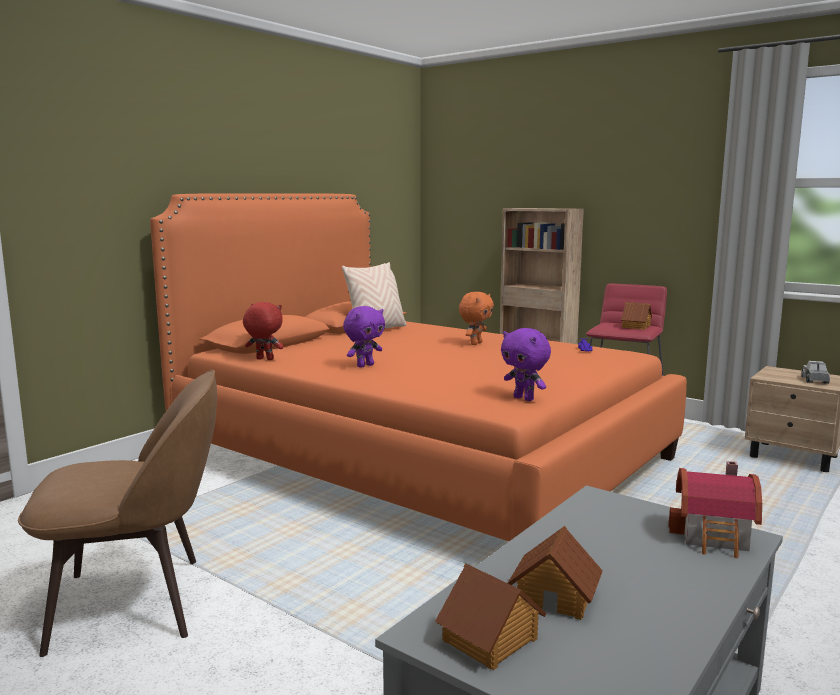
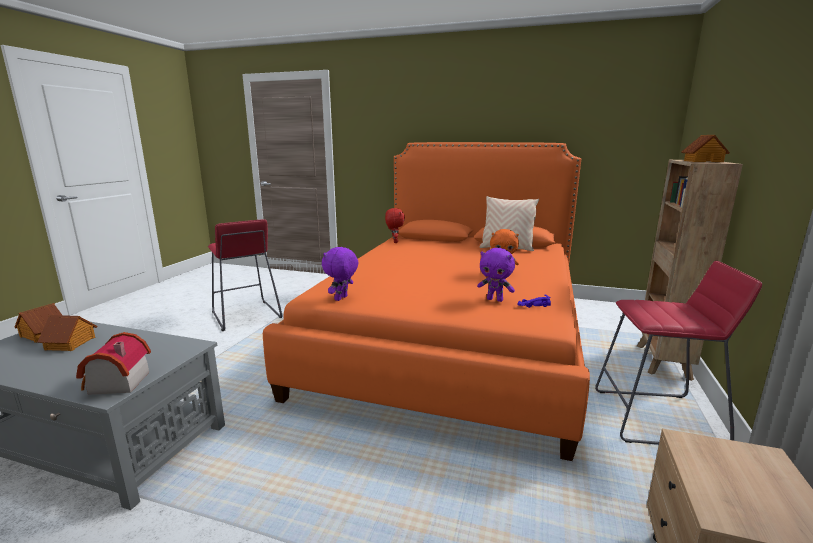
camera: 70 degrees right, 5 degrees up
brown chair [18,370,217,657] -> red stool [208,219,282,331]
purple plush toy [343,306,385,368] -> purple plush toy moved to [477,248,515,302]
toy house [621,302,652,330] -> toy house moved to [681,135,730,162]
toy truck [801,361,830,384] -> none

